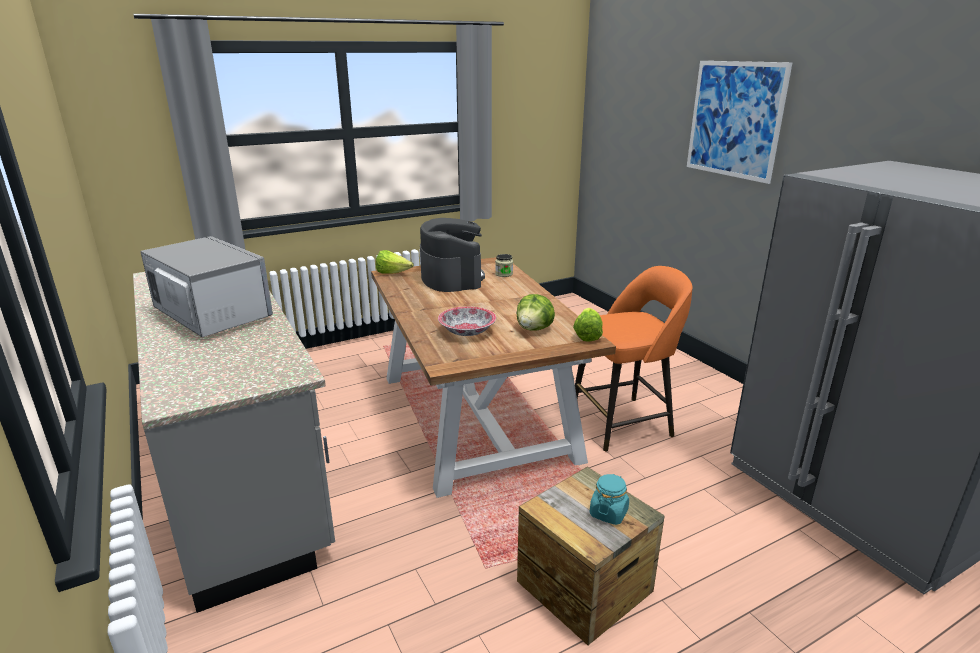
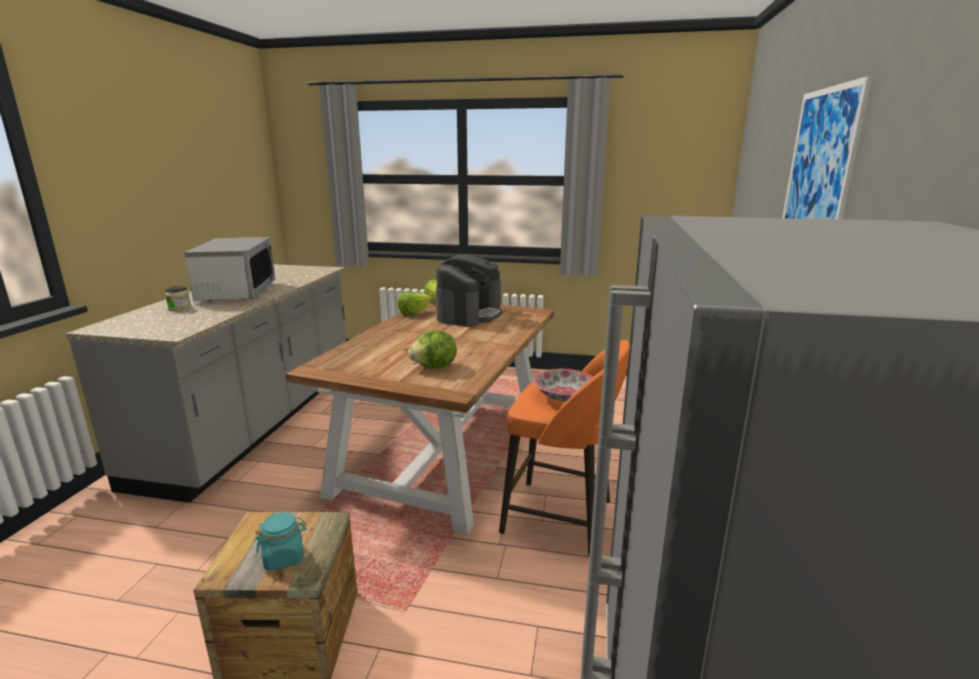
camera: 40 degrees right, 5 degrees down
bowl [438,306,496,336] -> bowl moved to [533,369,593,401]
jar [495,254,513,277] -> jar moved to [165,286,191,311]
lettuce [573,308,603,342] -> lettuce moved to [398,293,432,316]

